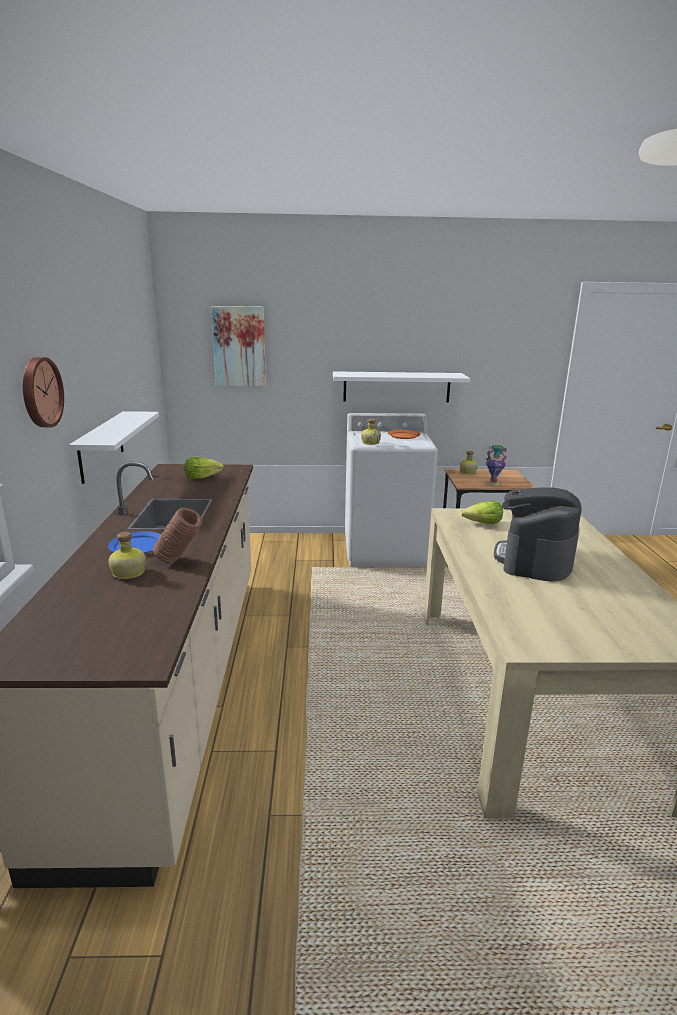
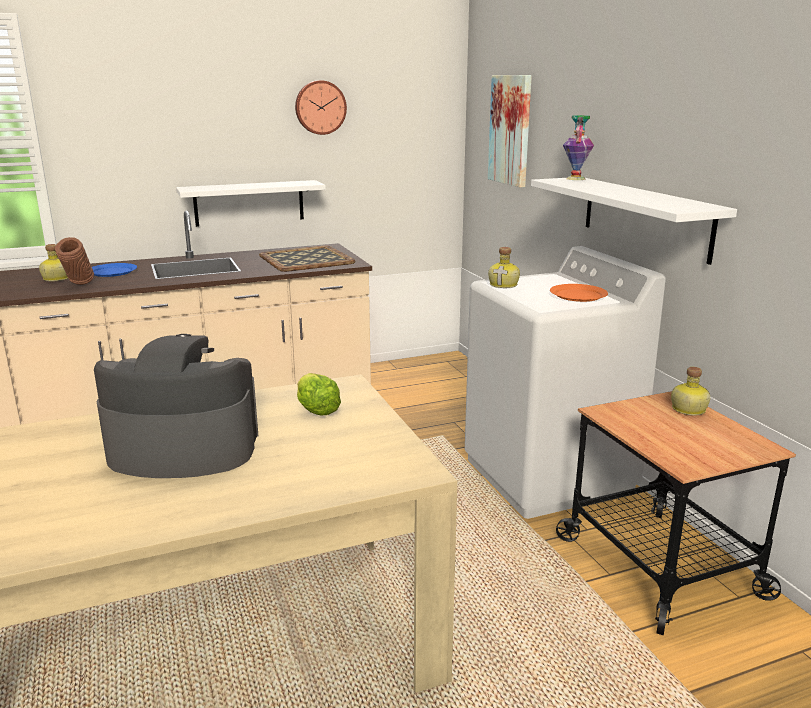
camera: 70 degrees right, 0 degrees up
wall clock [23,357,64,427] -> wall clock moved to [295,80,347,135]
lettuce [184,457,224,479] -> tray [259,246,356,272]
vase [486,445,507,486] -> vase moved to [563,115,594,180]

